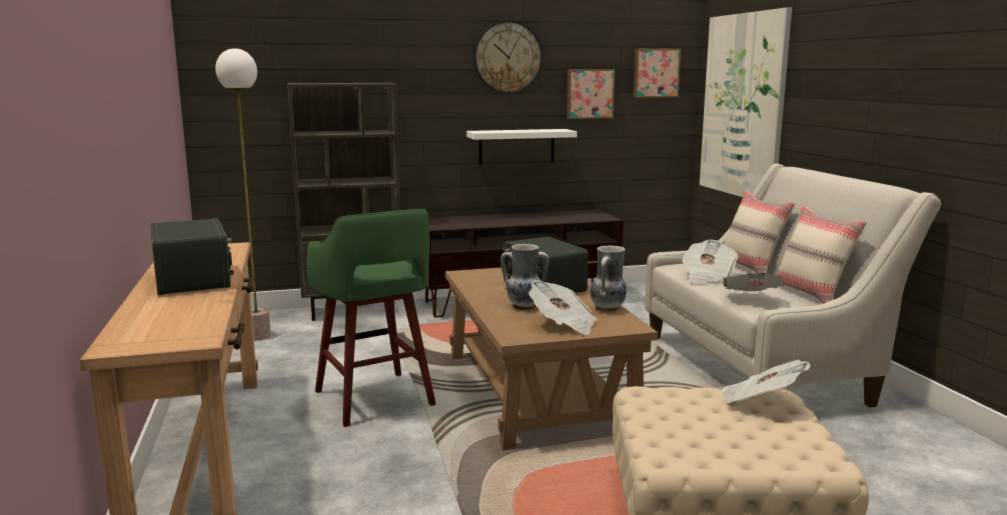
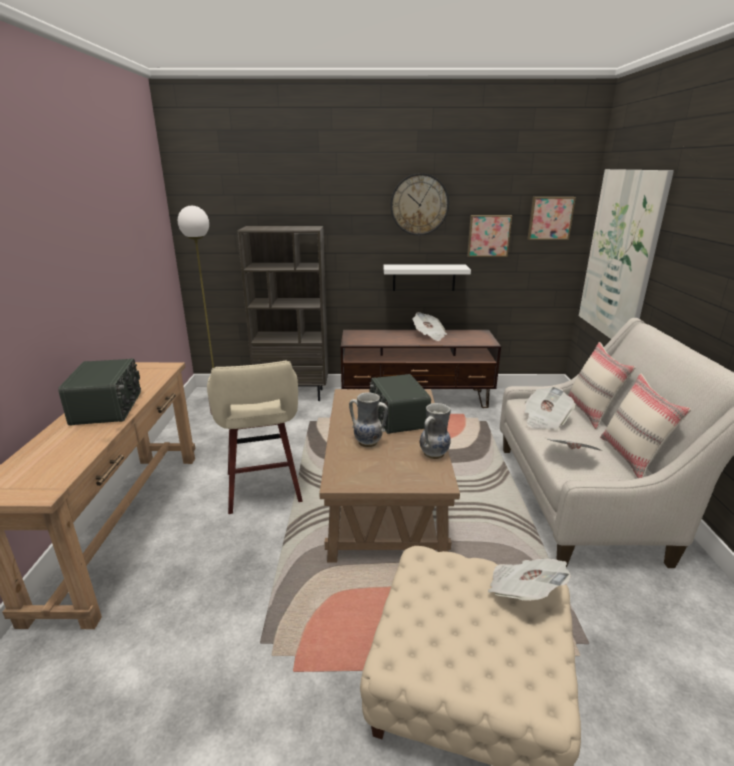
camera: 15 degrees right, 10 degrees up
green stool [307,209,436,427] -> beige stool [207,360,303,514]
newspaper [528,280,597,335] -> newspaper moved to [412,312,447,341]

